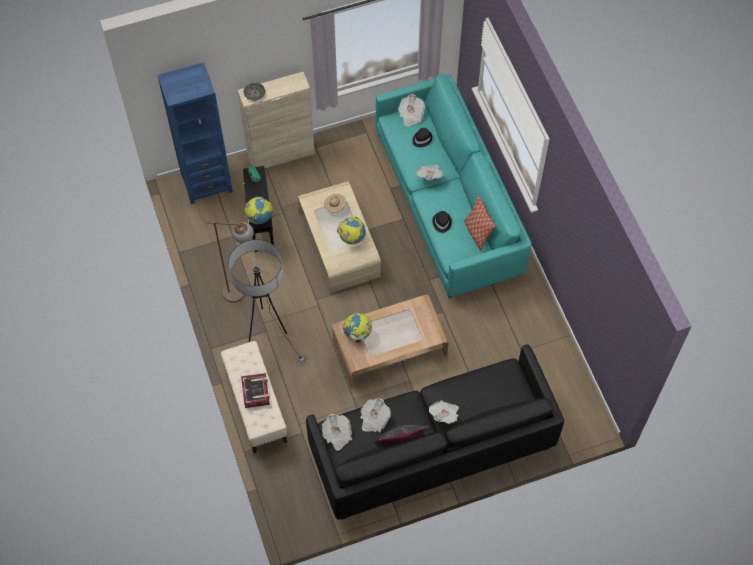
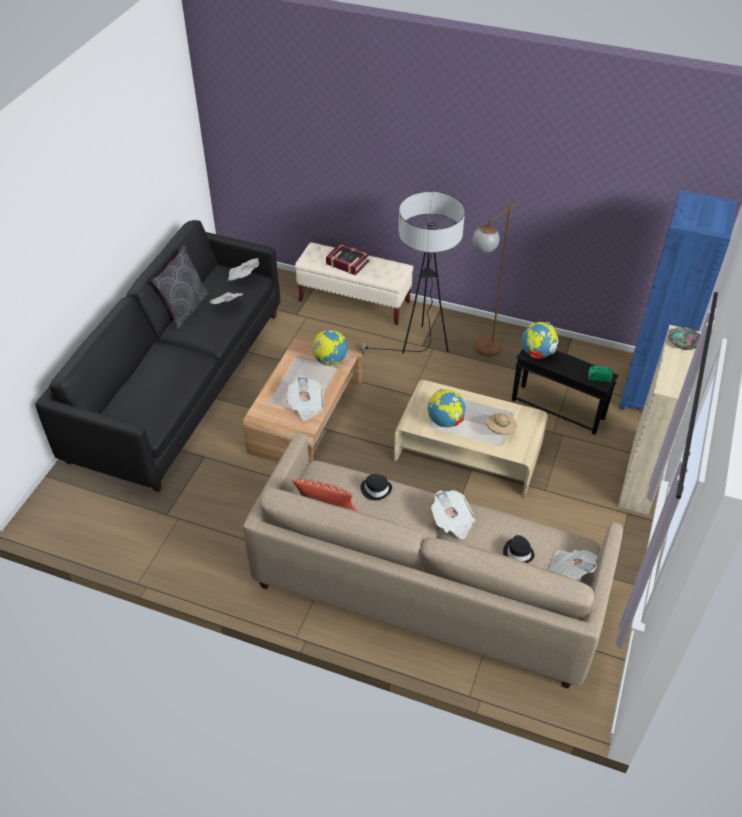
camera: 130 degrees right, 15 degrees down
turquoise sofa [375,74,532,298] -> beige sofa [243,433,623,689]
newspaper [429,400,459,424] -> newspaper moved to [287,376,324,421]

